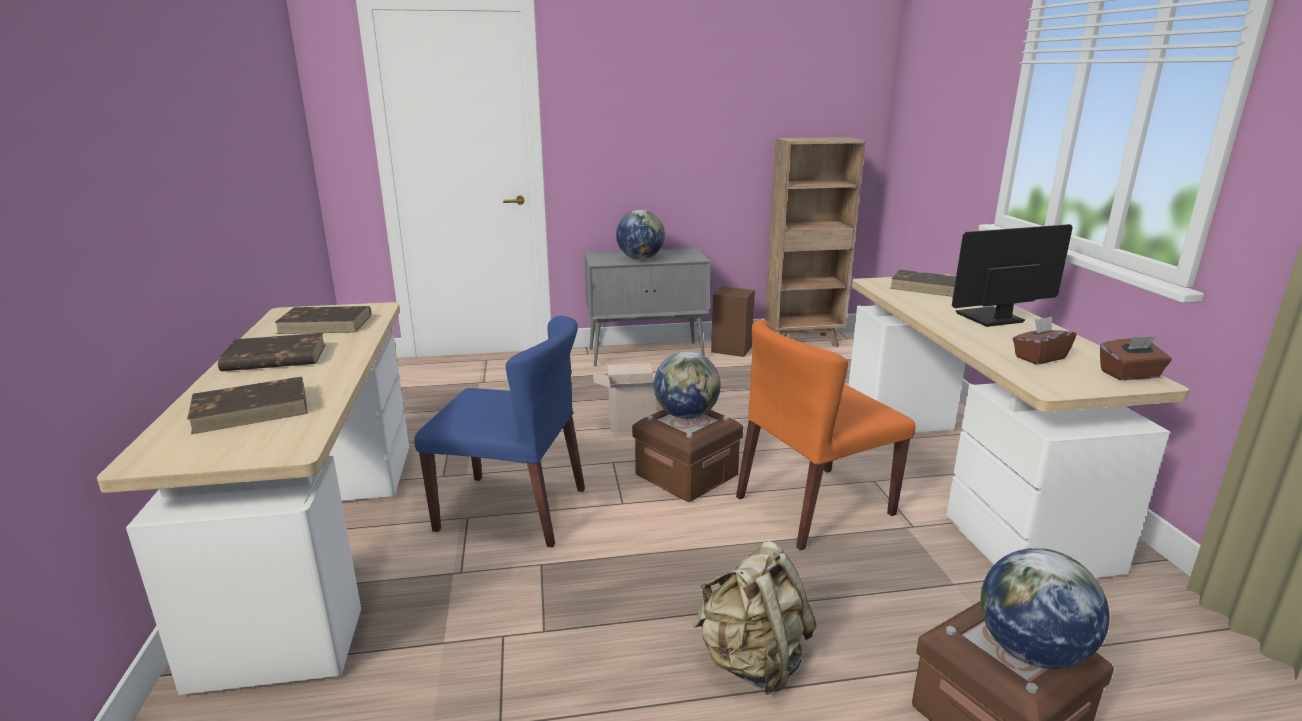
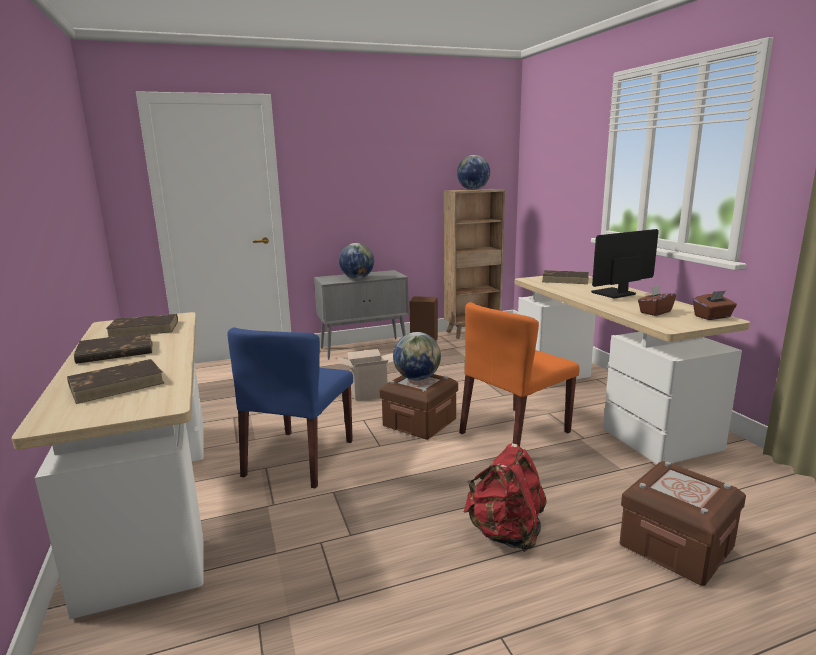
camera: 10 degrees left, 5 degrees down
blue chair [414,316,585,547] -> blue chair turned 105 degrees clockwise [227,327,353,489]
beige backpack [692,541,816,695] -> red backpack [464,443,547,552]
globe [980,548,1110,669] -> globe moved to [457,155,490,190]

